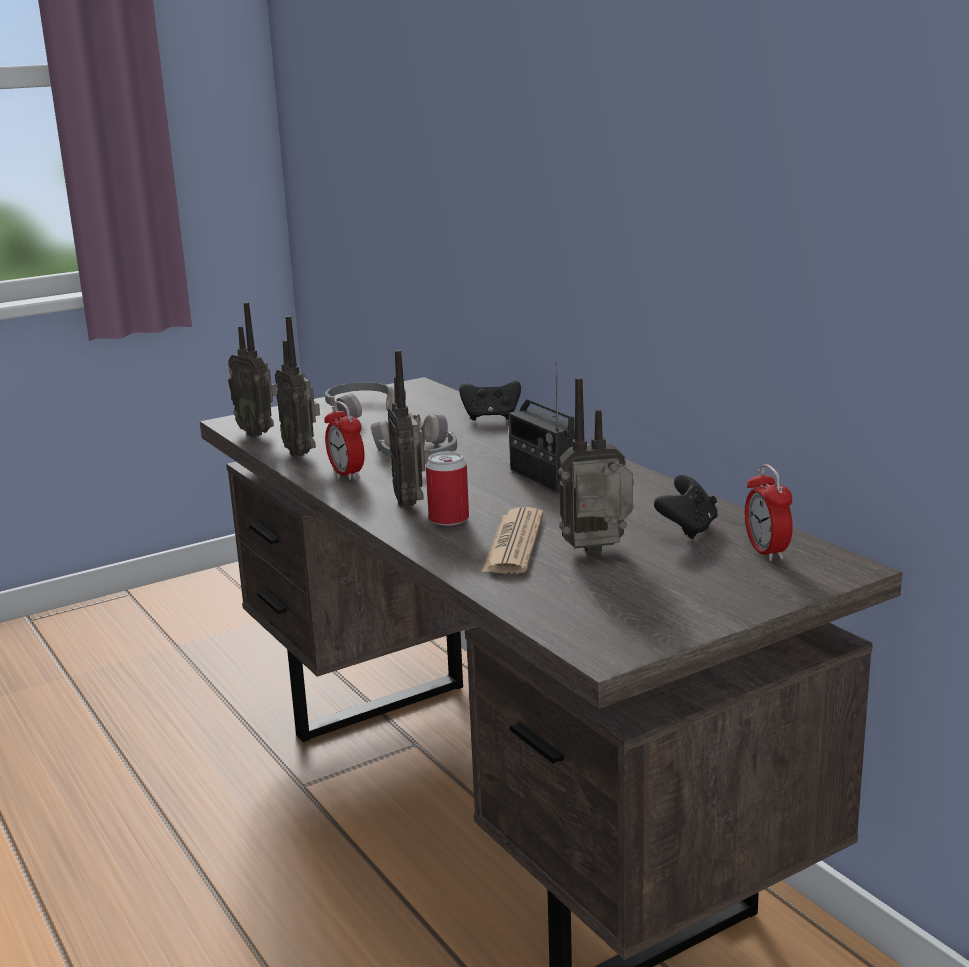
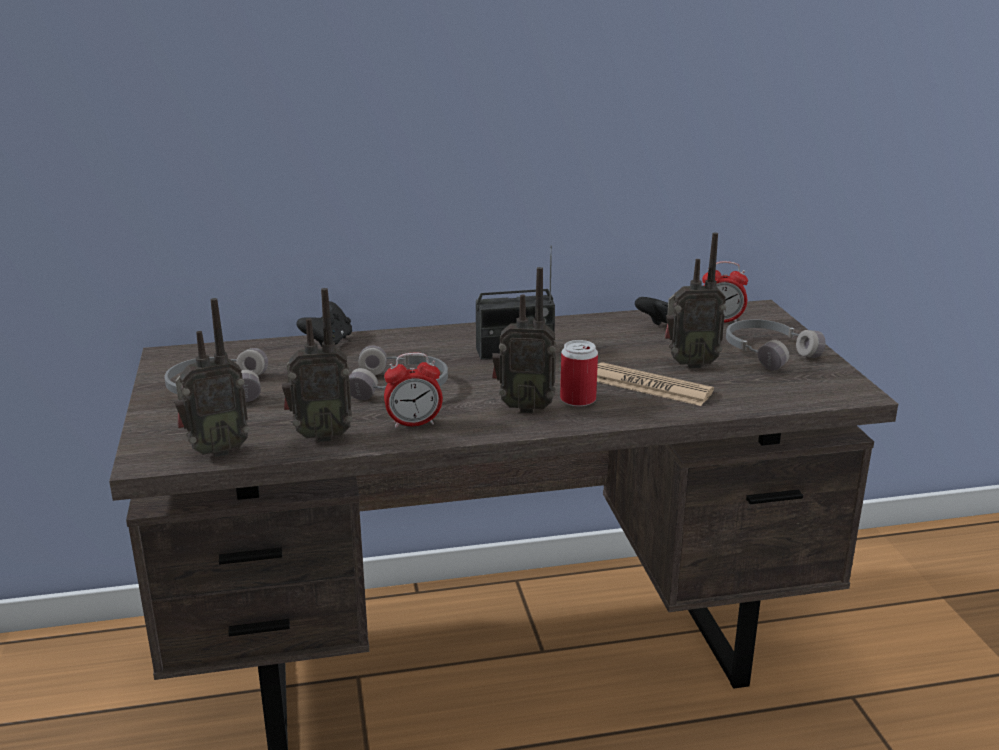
camera: 70 degrees left, 5 degrees up
radio [558,377,634,553] -> radio turned 105 degrees counterclockwise [665,233,726,369]
none -> grey headphones [726,319,826,371]

